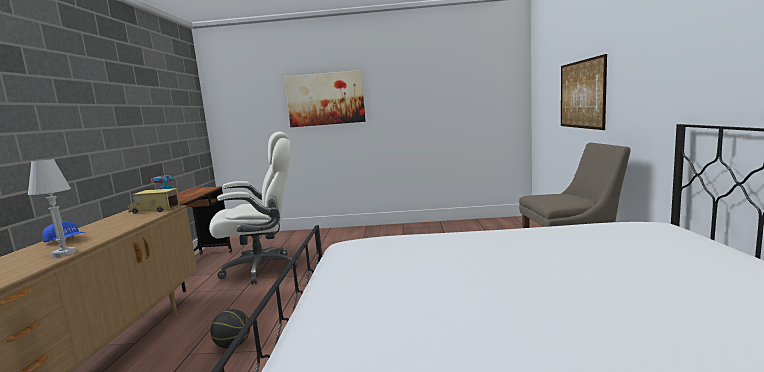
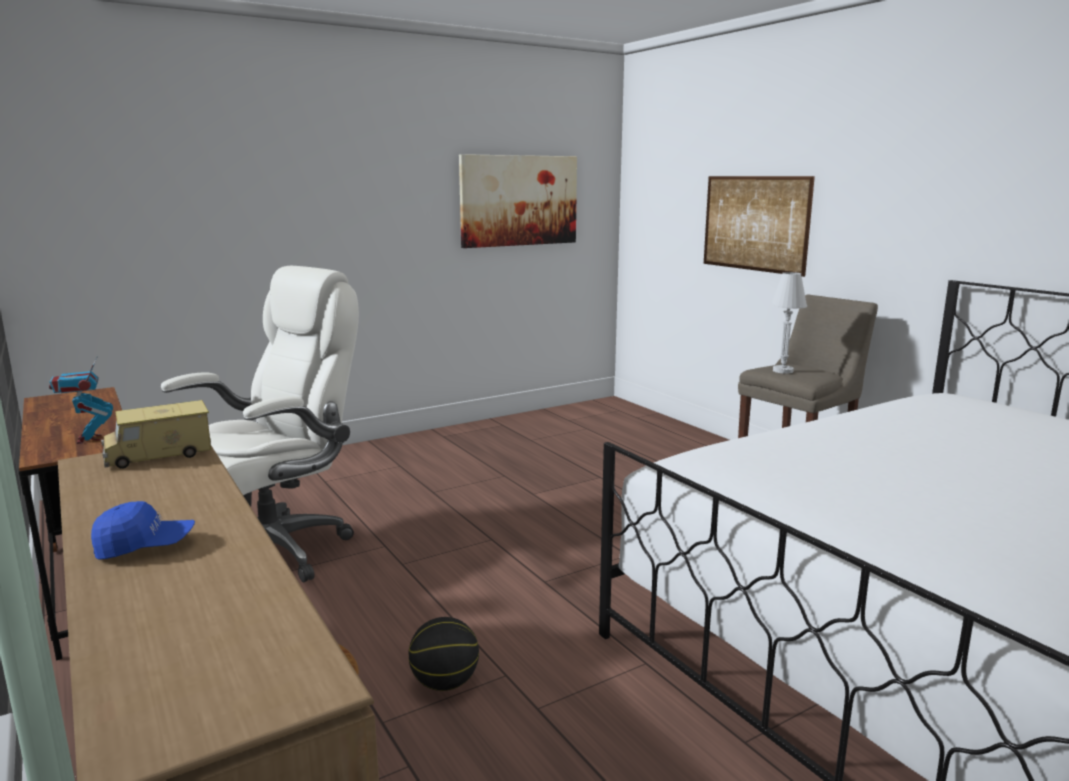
camera: 35 degrees left, 5 degrees up
white table lamp [28,159,76,257] -> white table lamp moved to [771,272,807,374]
picture [285,70,366,127] -> picture moved to [459,154,577,248]

